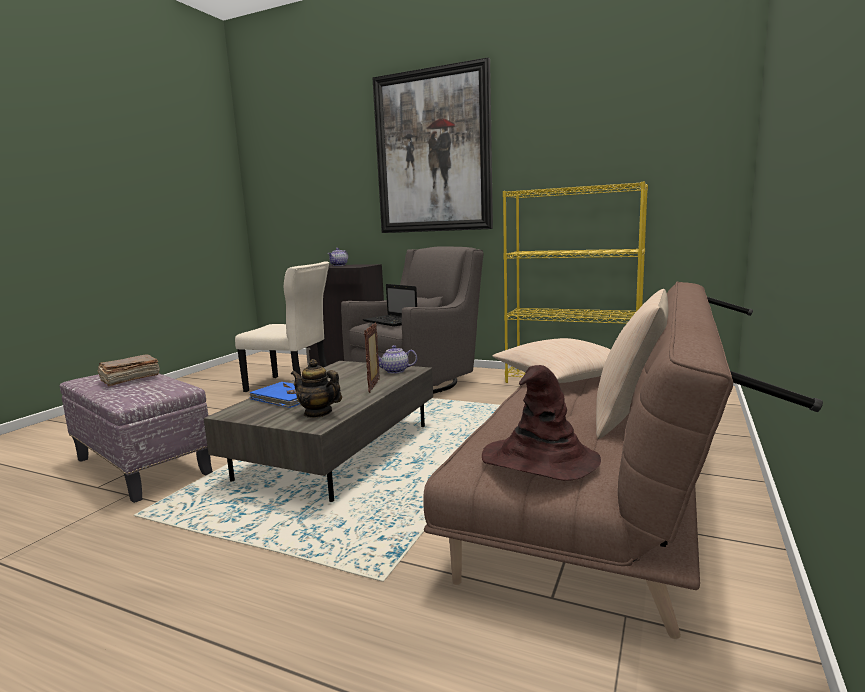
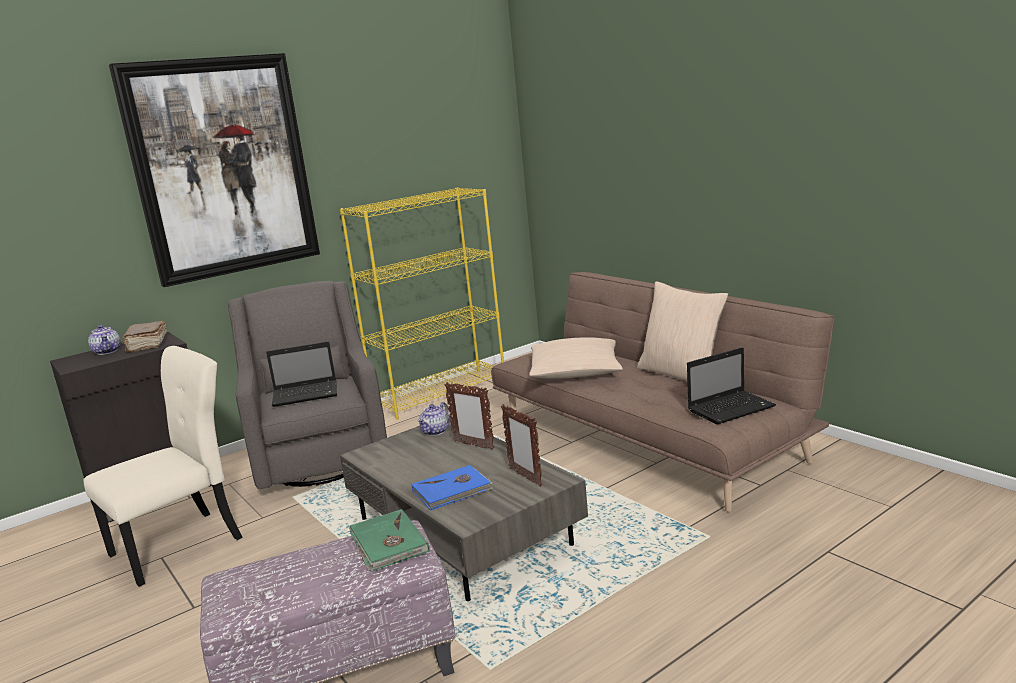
camera: 60 degrees left, 5 degrees up
brown book [98,354,160,387] -> brown book moved to [122,321,167,352]
teapot [291,359,342,418] -> picture frame [501,404,543,487]
brown hat [482,365,601,481] -> laptop [687,347,776,425]
none -> green book [349,509,429,571]

